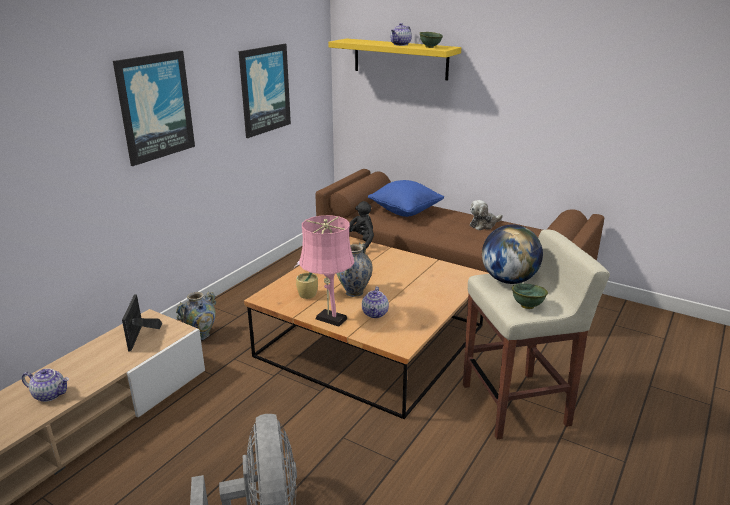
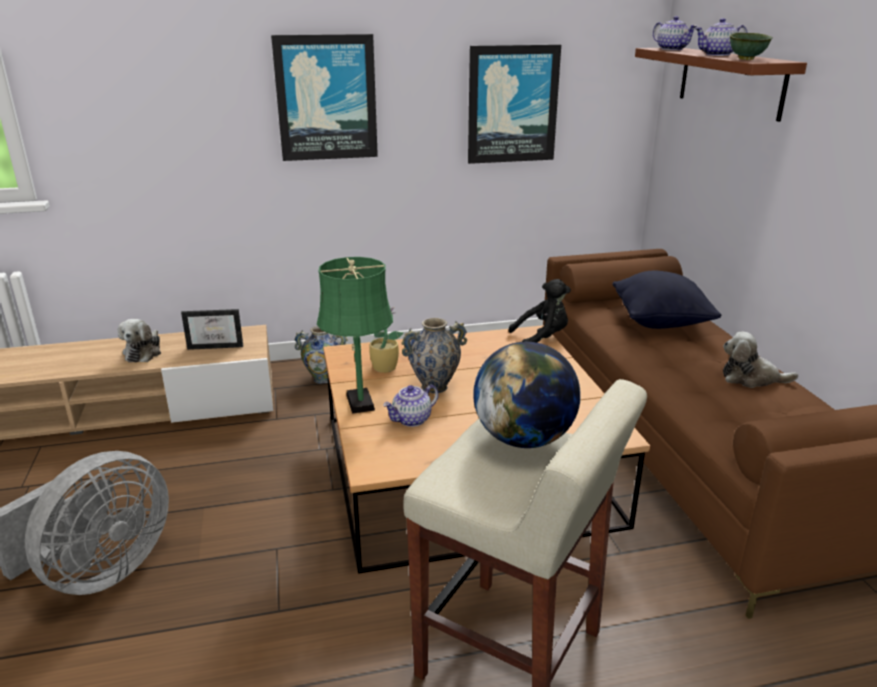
camera: 45 degrees right, 0 degrees up
teapot [22,368,69,402] -> teapot moved to [653,16,697,50]
picture frame [122,294,162,352] -> picture frame turned 135 degrees counterclockwise [181,309,243,350]
pink table lamp [299,215,354,327] -> green table lamp [317,257,393,414]
yellow shelf [328,38,461,81] -> brown shelf [635,48,807,122]
blue pillow [368,180,444,217] -> black pillow [612,271,721,329]
green bowl [512,283,548,309] -> none
none -> plush toy [118,319,161,362]

